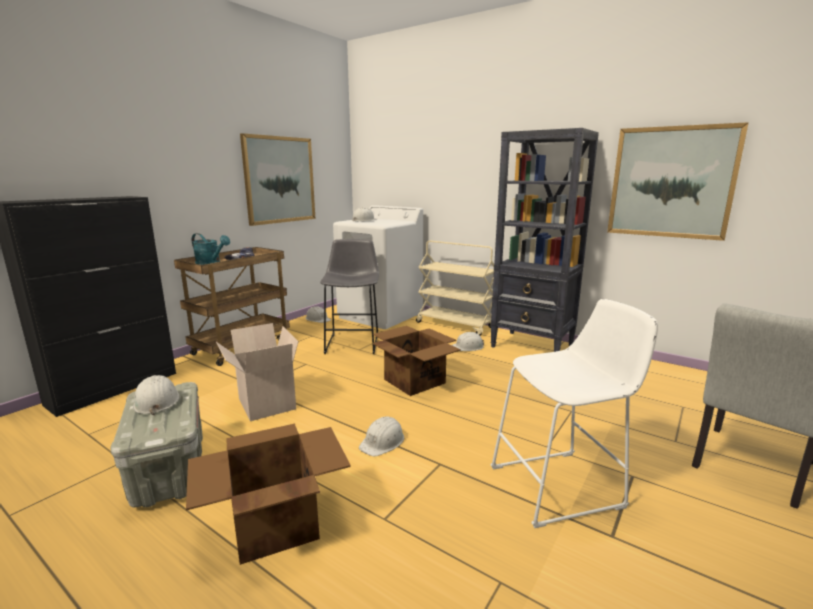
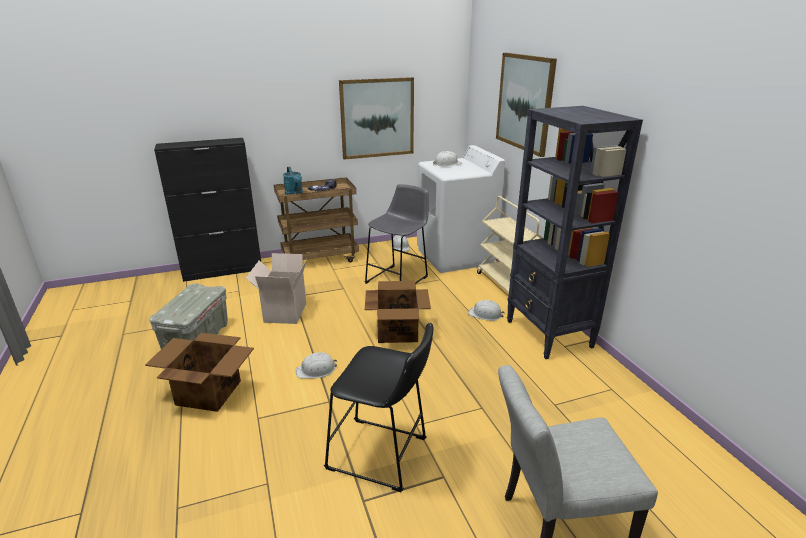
camera: 35 degrees right, 10 degrees up
white hard hat [133,375,180,415] -> none
white stool [490,299,658,528] -> black stool [324,323,434,492]
picture [607,122,749,241] -> picture moved to [496,53,557,157]

